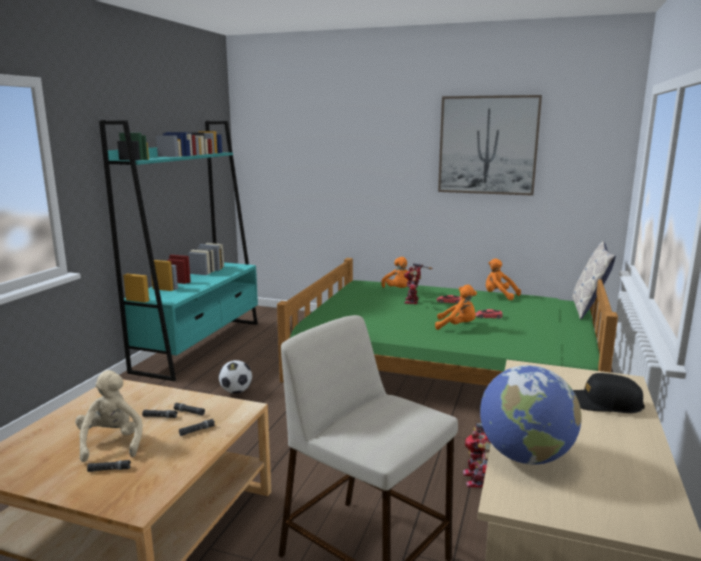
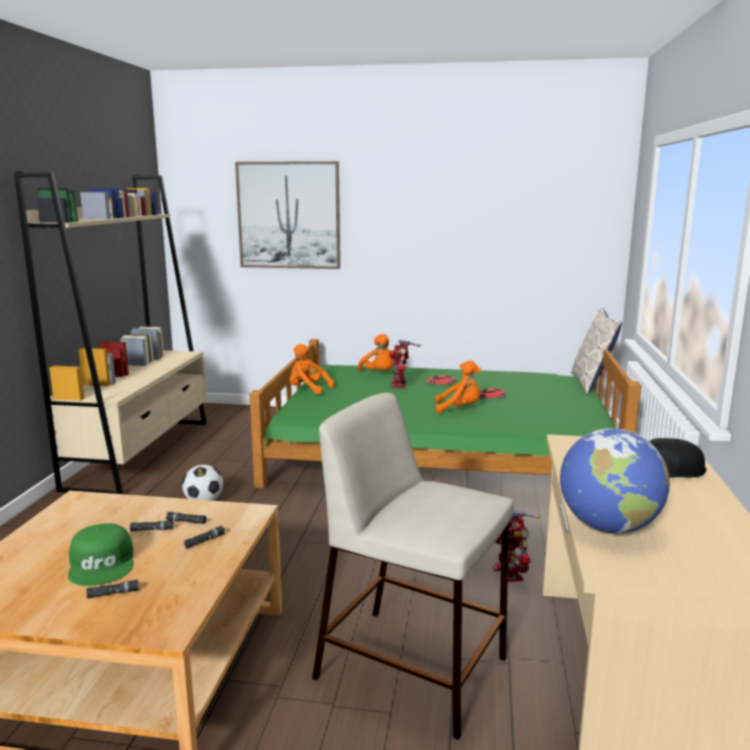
camera: 10 degrees left, 0 degrees up
beige plush toy [75,370,142,462] -> green cap [68,523,133,586]
turquoise bookcase [99,120,258,381] -> beige bookcase [14,172,207,494]
picture [438,95,542,196] -> picture moved to [235,161,340,269]
orange plush toy [486,258,521,300] -> orange plush toy moved to [289,344,334,394]

